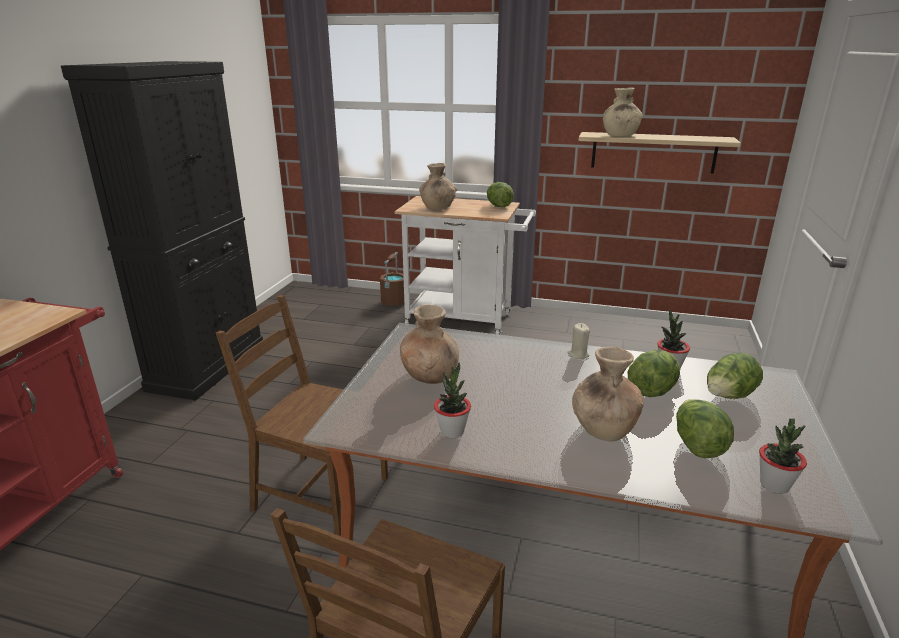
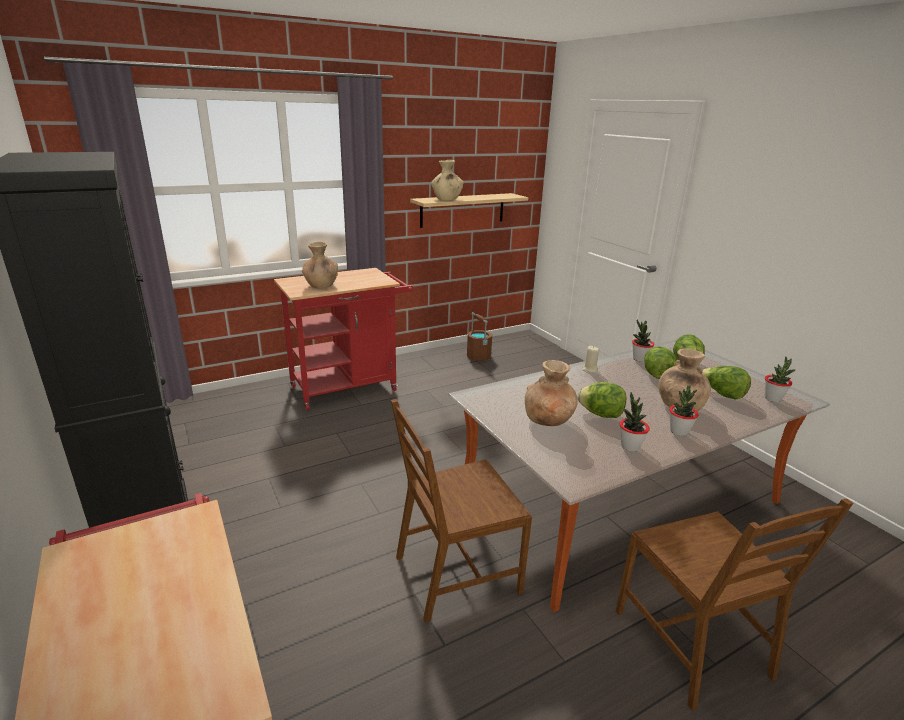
camera: 45 degrees left, 0 degrees up
brown bucket [380,252,404,306] -> brown bucket moved to [467,312,492,361]
white cart [395,196,536,335] -> red cart [274,268,413,411]
lettuce [487,182,514,207] -> lettuce moved to [578,382,627,418]
none -> potted plant [669,385,699,436]

